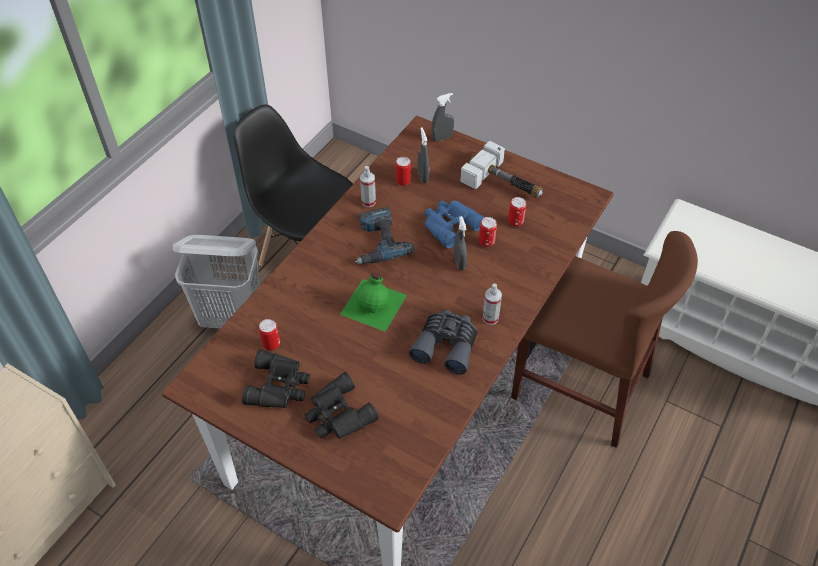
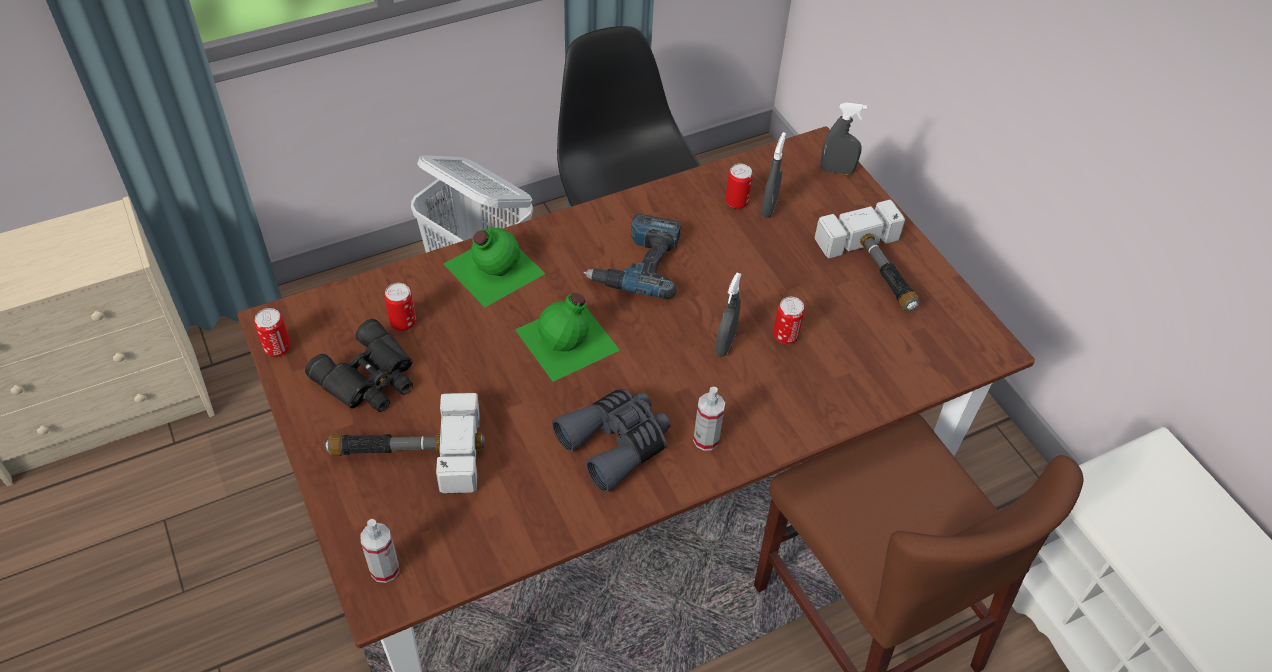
camera: 30 degrees right, 0 degrees up
black binoculars [304,372,379,439] -> hammer [325,393,485,493]
spray bottle [360,166,376,207] -> spray bottle moved to [360,519,399,583]
blue binoculars [424,201,485,248] -> none
can [508,197,526,227] -> can moved to [254,308,290,357]
none -> green bottle [444,227,545,307]

